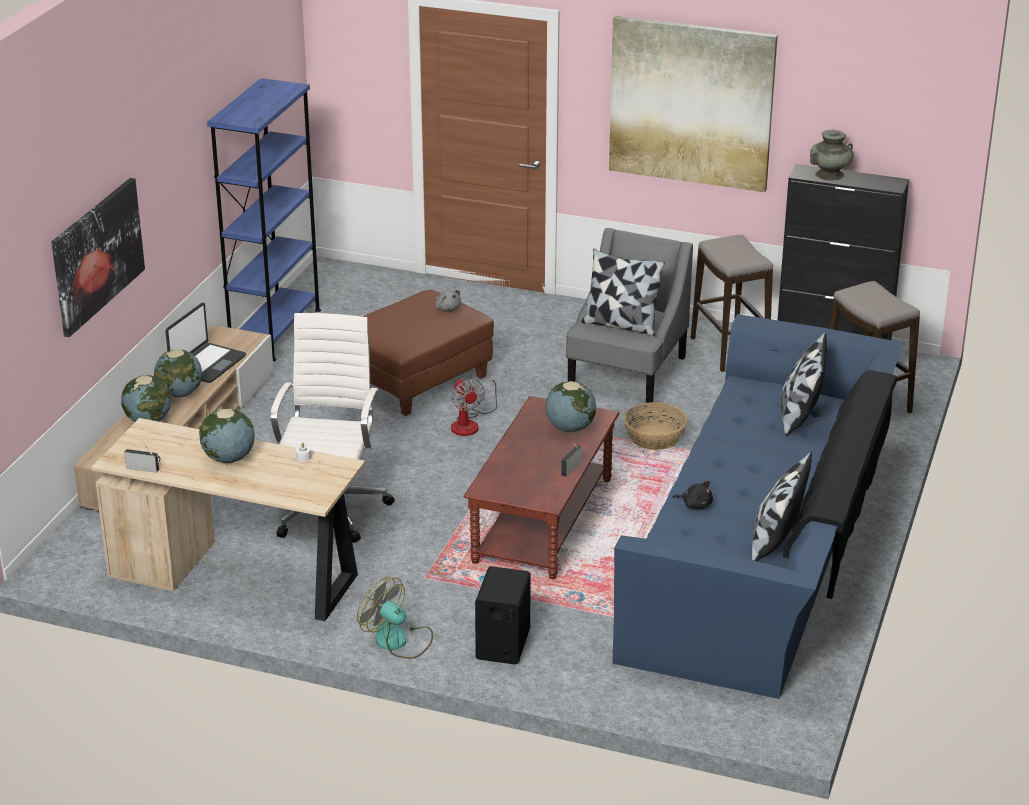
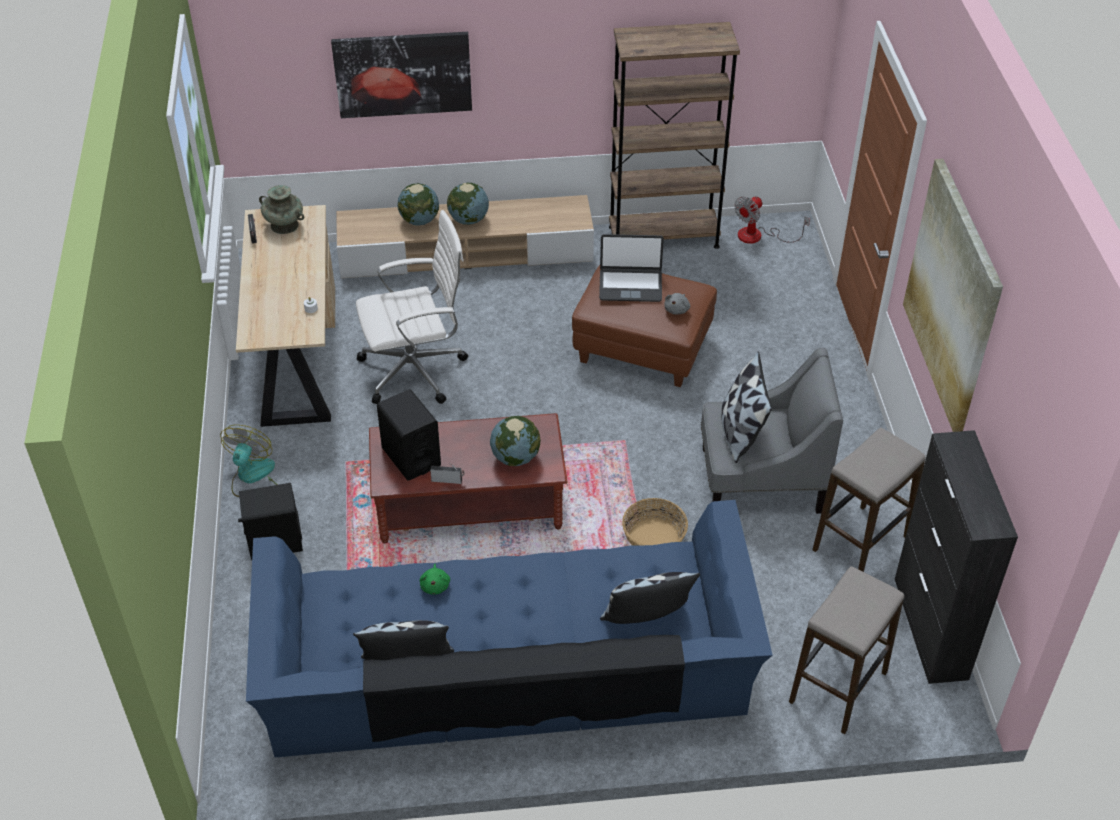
camera: 65 degrees right, 15 degrees up
laptop [165,303,246,383] -> laptop moved to [599,234,664,302]
globe [199,409,255,463] -> none
blue bookcase [207,78,321,361] -> brown bookcase [609,22,740,249]
fan [451,374,497,436] -> fan moved to [734,196,810,244]
black plush toy [672,481,713,509] -> green plush toy [419,564,450,595]
turquoise vase [810,130,854,181] -> turquoise vase moved to [259,185,304,234]
none -> black speaker [377,389,441,481]

